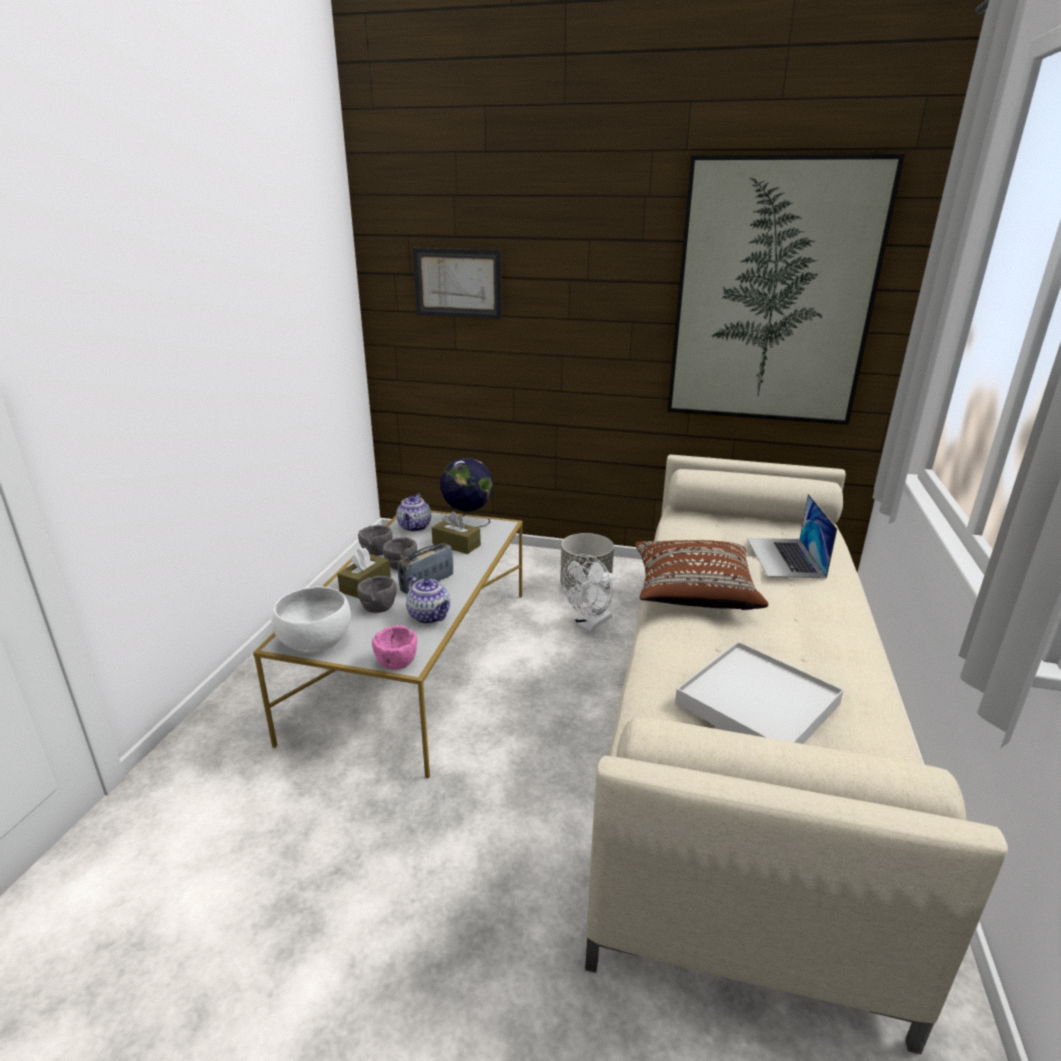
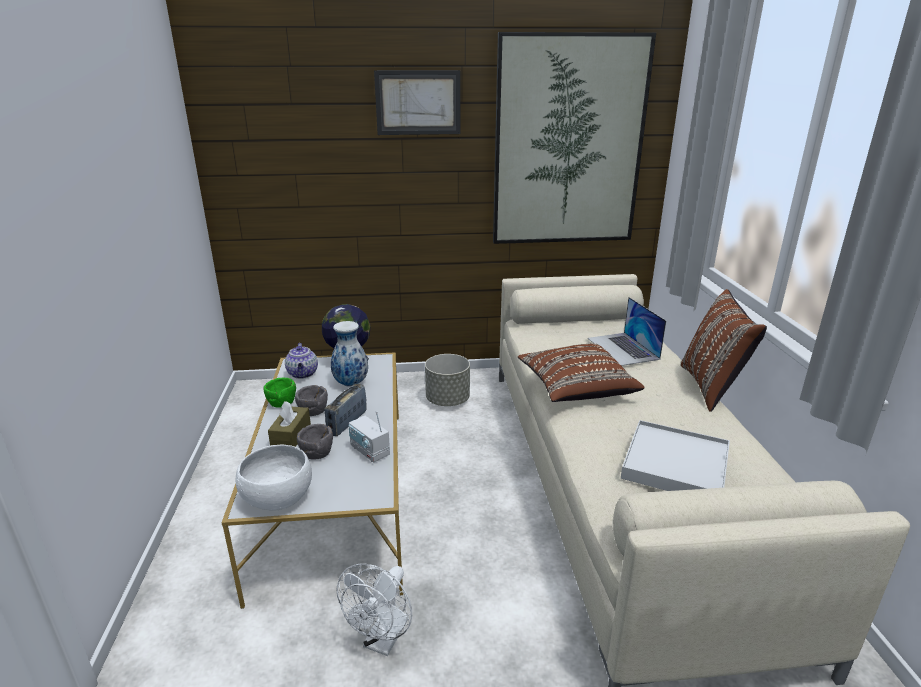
camera: 20 degrees left, 0 degrees up
grey bowl [358,525,392,556] -> green bowl [264,378,296,408]
pink bowl [372,625,417,670] -> none
teapot [406,576,450,624] -> radio [348,411,390,463]
picture [413,248,502,319] -> picture moved to [374,70,461,135]
brown tissue box [431,511,481,554] -> vase [331,321,368,387]
white fan [562,554,613,632] -> white fan moved to [337,563,412,656]
none -> brown pillow [681,289,767,412]

